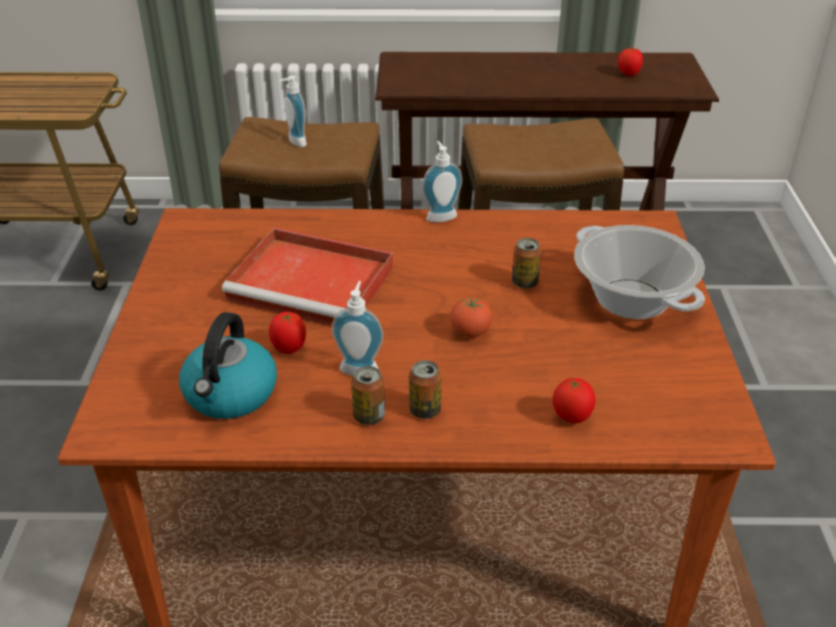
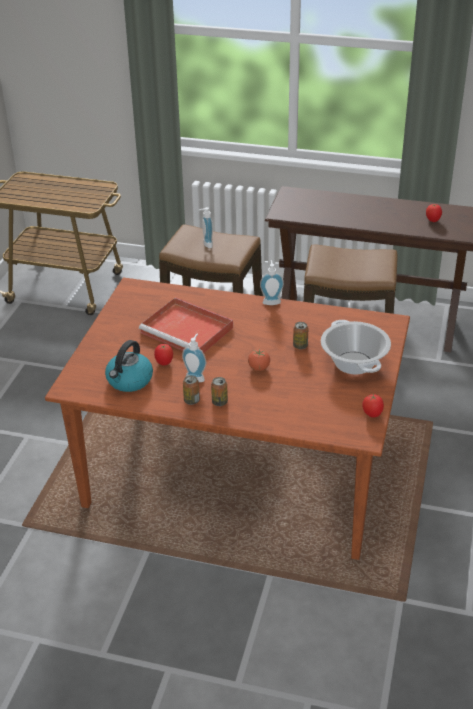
camera: 15 degrees right, 0 degrees up
tomato [553,378,596,423] -> tomato moved to [362,394,384,417]

